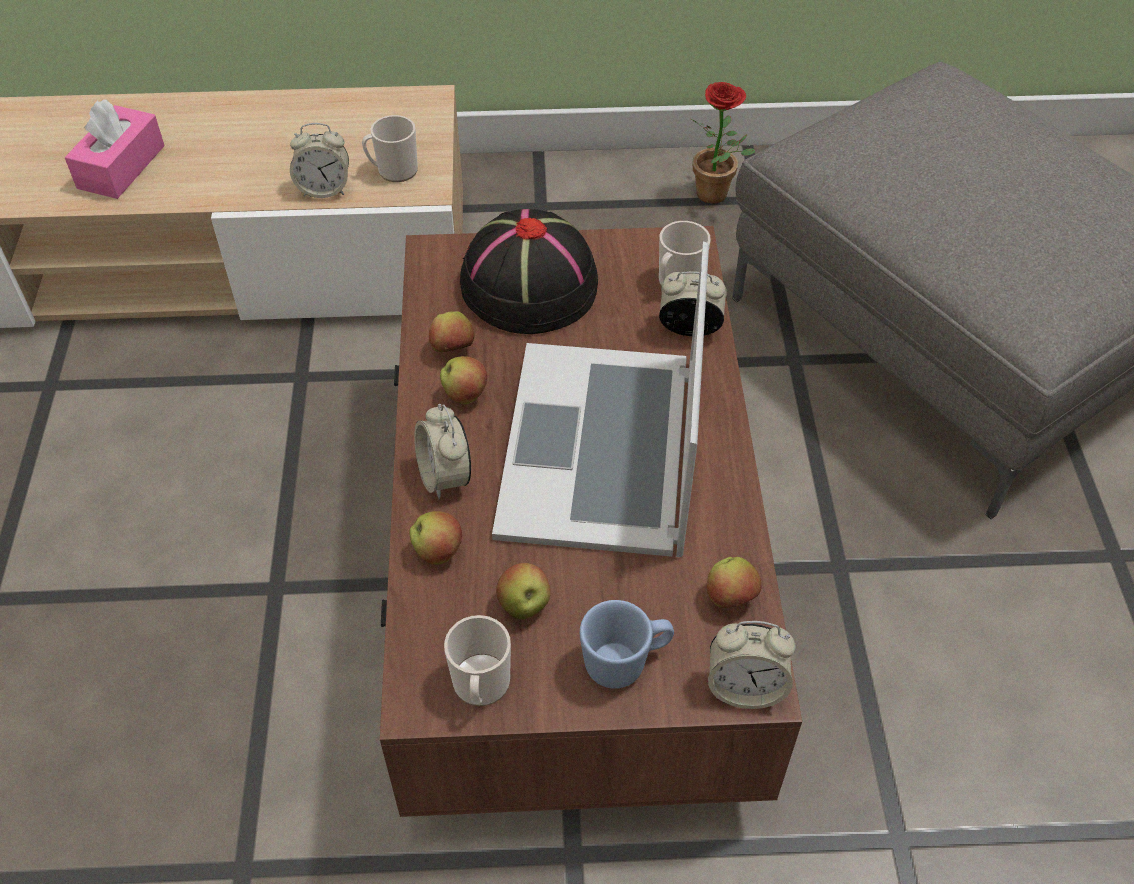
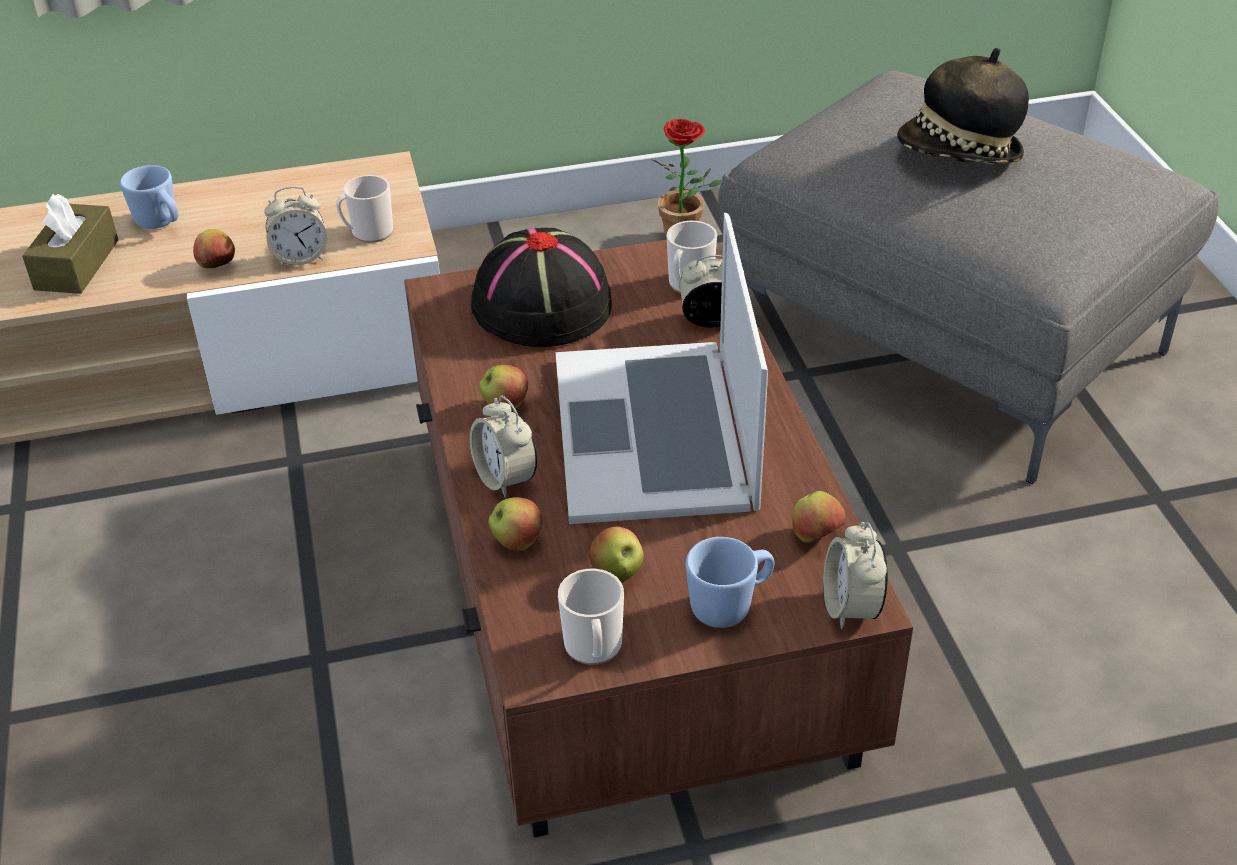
camera: 10 degrees left, 10 degrees down
pink tissue box [65,99,165,199] -> brown tissue box [22,194,118,294]
apple [429,311,475,352] -> apple moved to [193,229,235,268]
alarm clock [708,621,796,709] -> alarm clock turned 90 degrees clockwise [823,522,888,629]
none -> blue mug [120,165,178,229]
none -> hat [897,48,1029,164]

